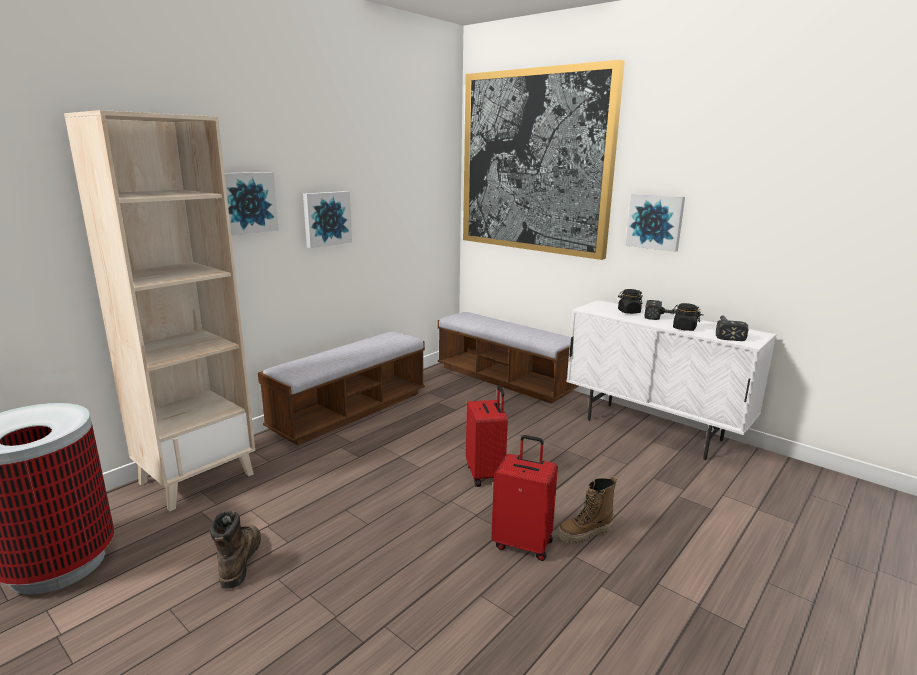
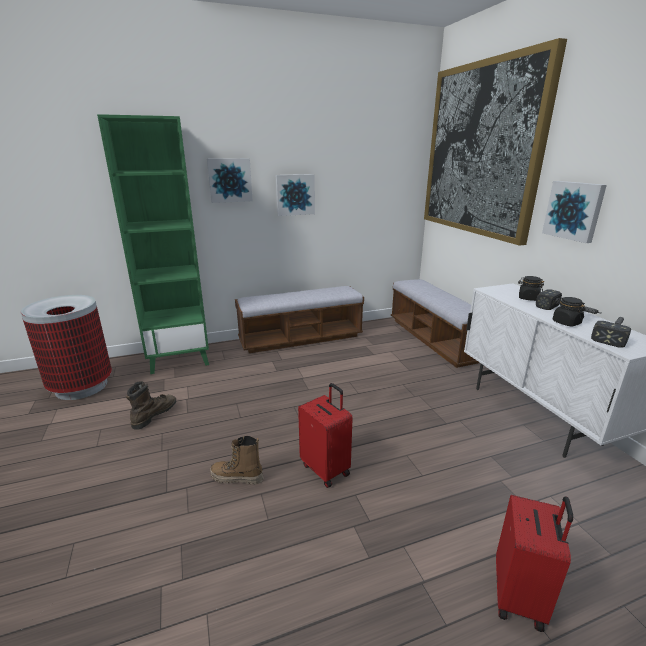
camera: 30 degrees right, 5 degrees up
beige bookcase [64,110,255,511] -> green bookcase [97,114,209,374]
red suitcase [466,386,508,487] -> red suitcase moved to [496,495,573,632]
boot [558,476,617,544] -> boot moved to [210,436,264,485]

